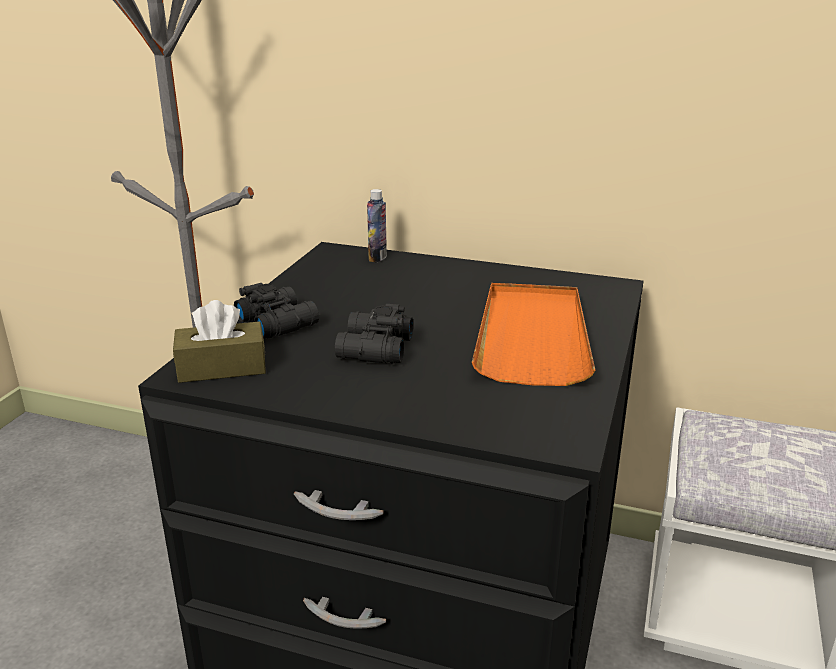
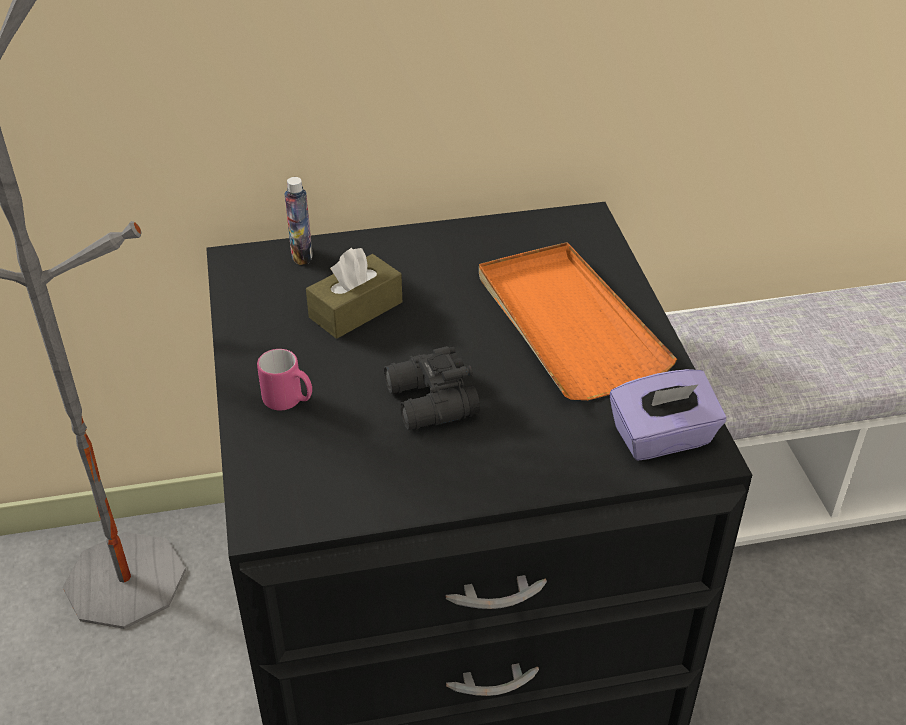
camera: 30 degrees left, 15 degrees up
brown tissue box [173,300,266,383] -> brown tissue box moved to [306,248,402,339]
black binoculars [234,283,319,339] -> pink mug [257,349,312,410]
none -> purple tissue box [610,369,726,461]

